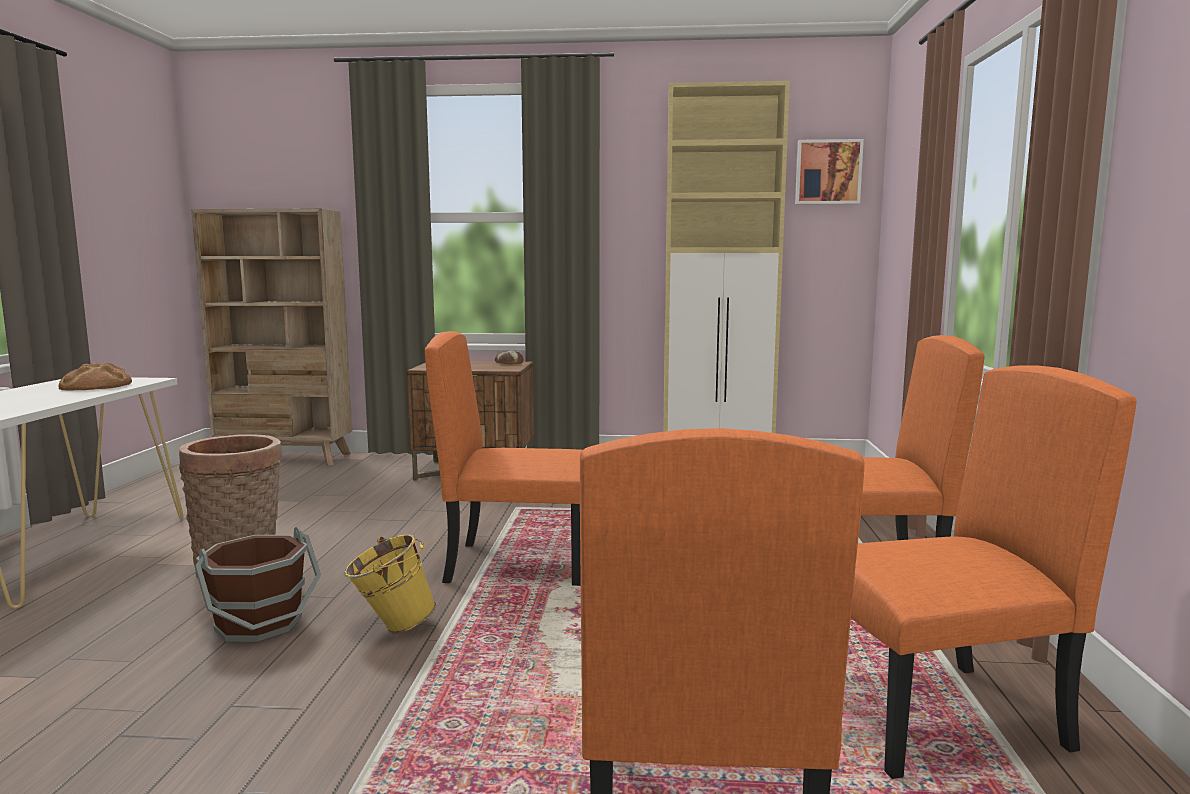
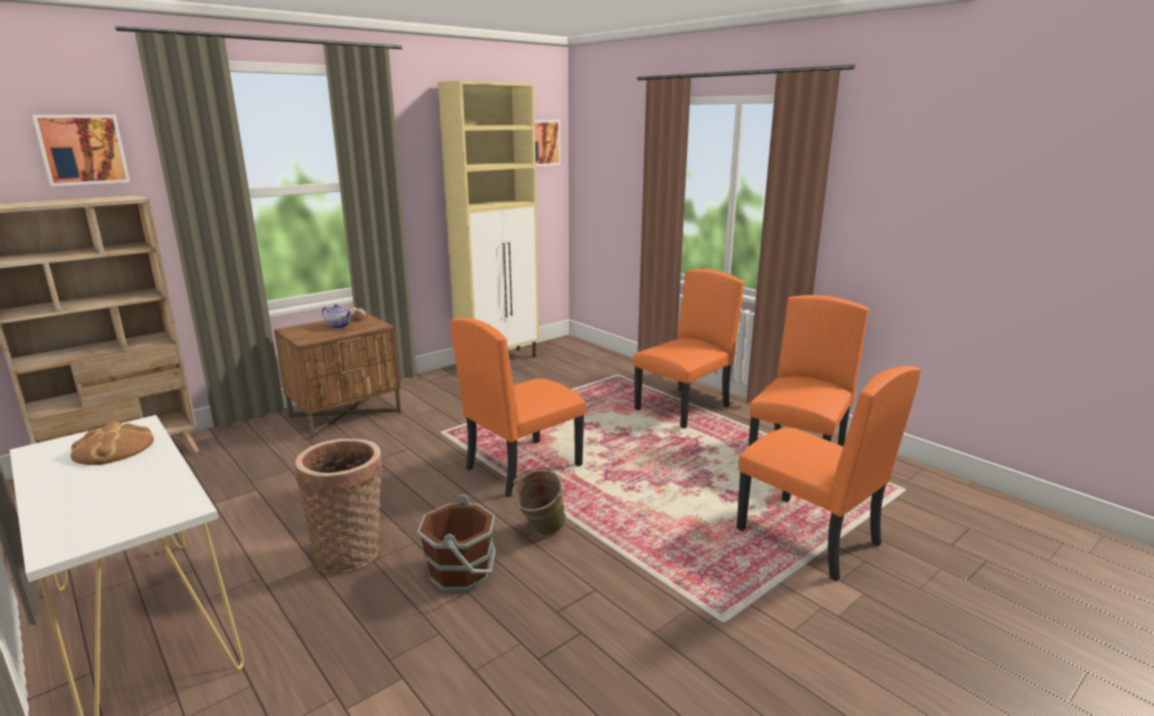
camera: 45 degrees left, 10 degrees up
yellow bucket [344,534,436,634] -> green bucket [512,469,566,536]
none -> picture [32,115,130,186]
none -> teapot [322,304,352,329]

